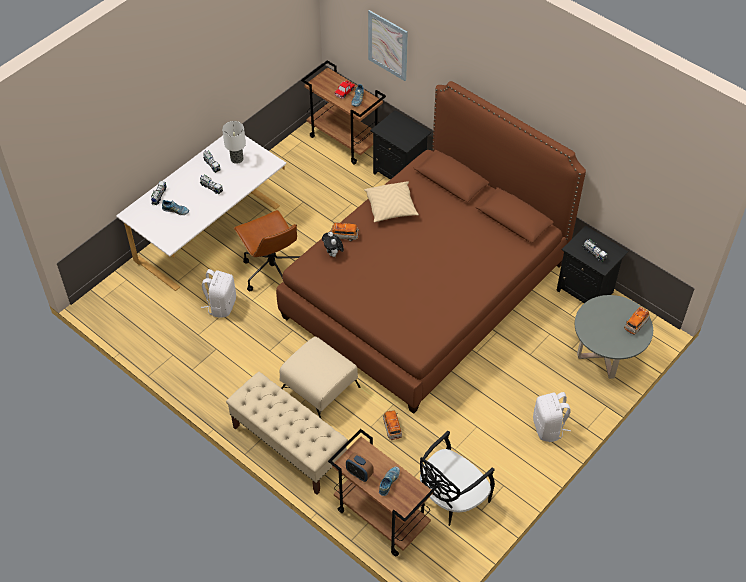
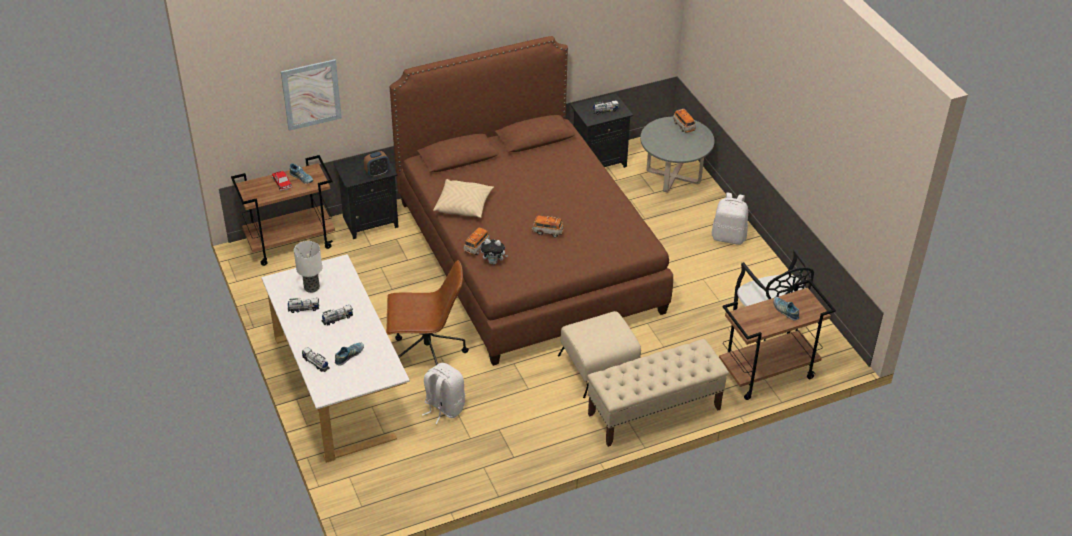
camera: 65 degrees left, 10 degrees down
alarm clock [346,452,373,482] -> alarm clock moved to [364,151,390,178]
toy car [383,410,402,440] -> toy car moved to [532,216,564,238]

